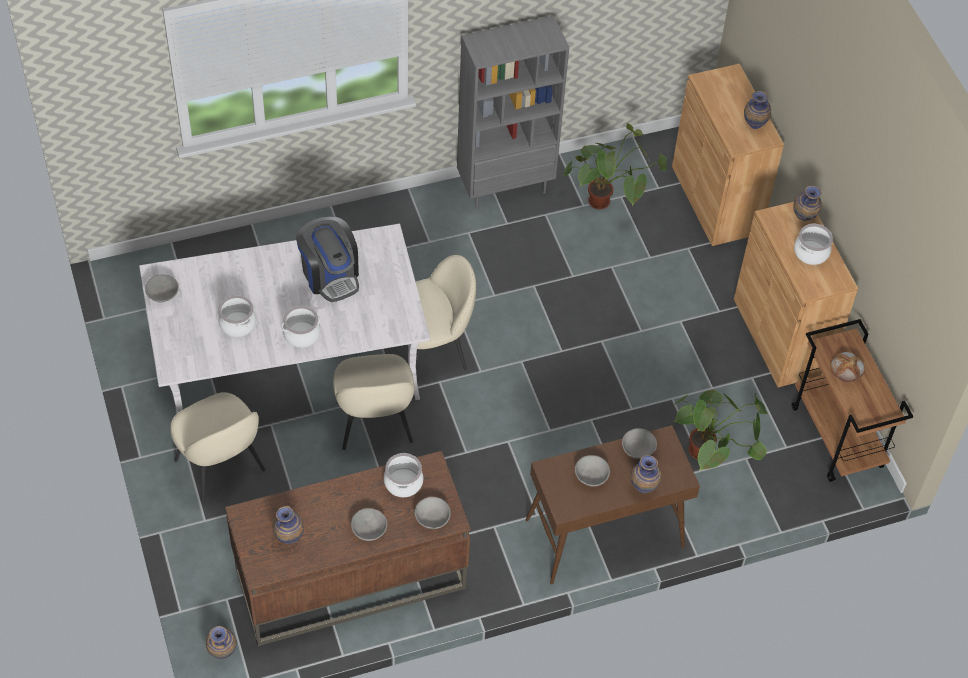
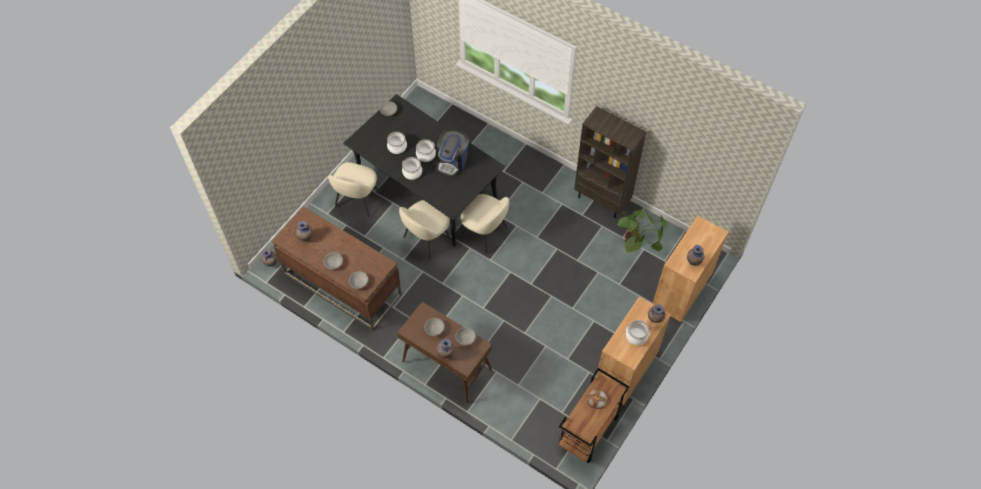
camera: 55 degrees right, 5 degrees up
white dining table [139,224,431,414] -> black dining table [344,94,505,247]
cooking pot [384,453,423,497] -> cooking pot moved to [416,139,436,162]
grey bookcase [457,16,569,209] -> brown bookcase [574,106,646,218]
potted plant [674,389,768,471] -> none

